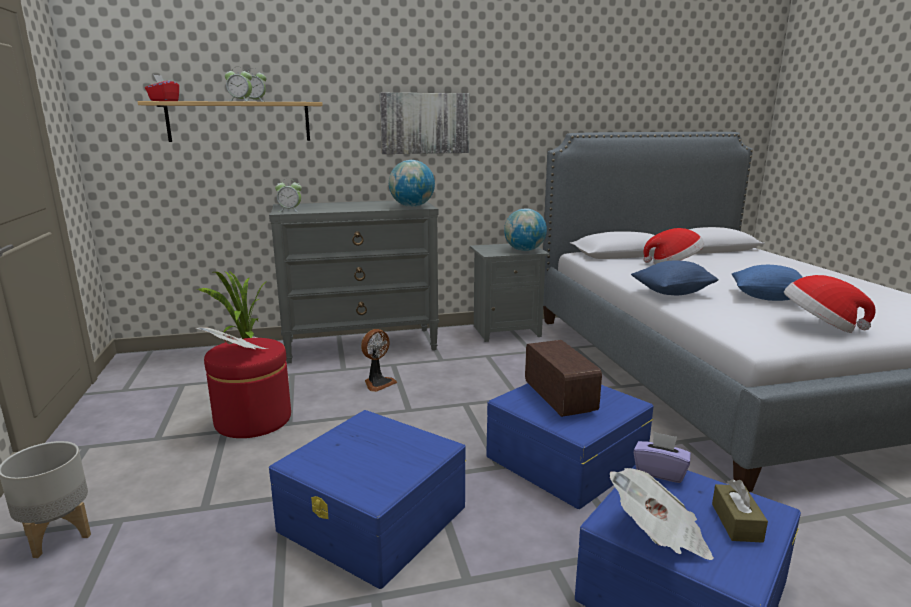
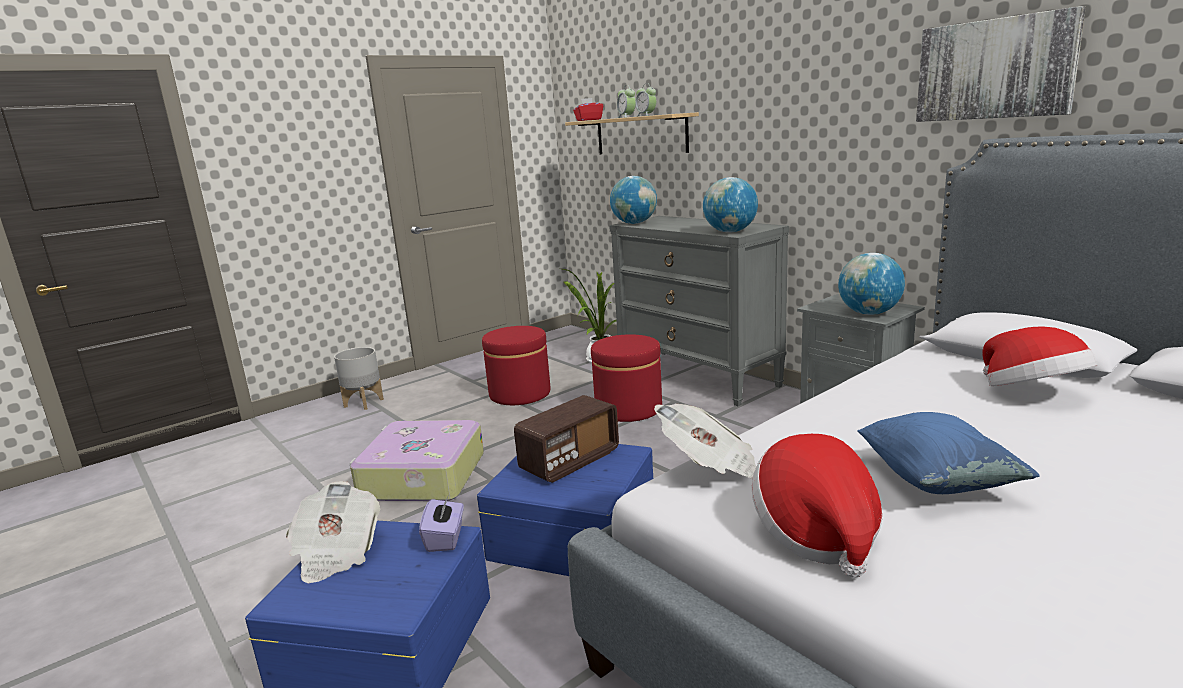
camera: 65 degrees right, 0 degrees up
newspaper [196,327,268,349] -> newspaper moved to [654,404,756,479]
blue storage box [269,410,466,589] -> suitcase [349,420,484,501]
alarm clock [275,178,302,212] -> globe [610,176,657,224]
fan [361,329,397,392] -> red ottoman [591,334,662,422]
picture [379,93,470,154] -> picture moved to [916,6,1086,122]
blue pillow [631,260,719,295] -> none
brown tissue box [712,479,768,543] -> none

